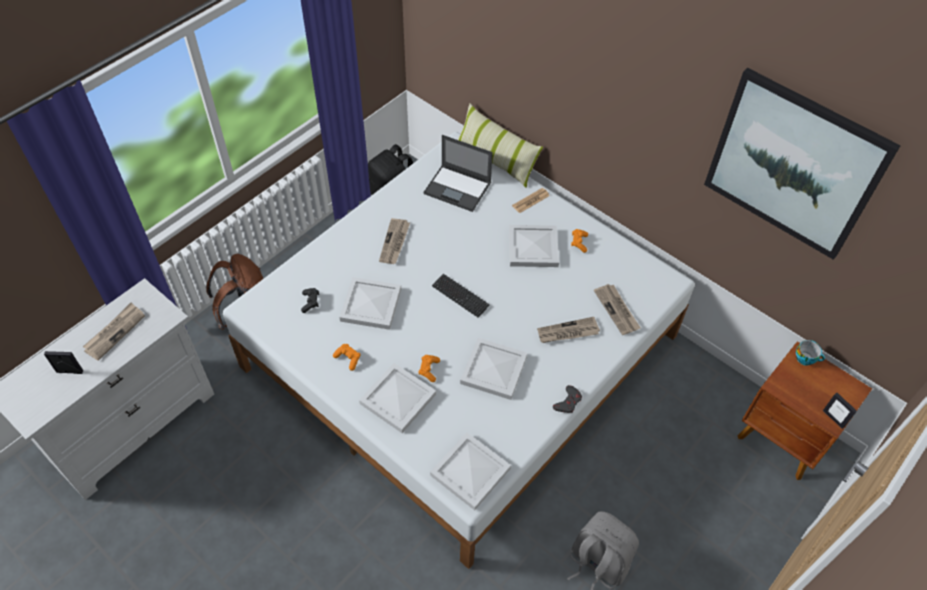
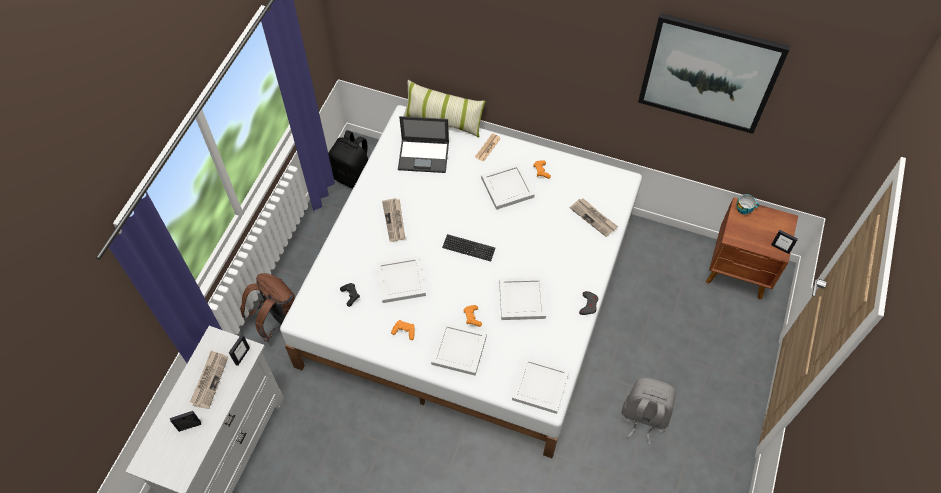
camera: 20 degrees left, 5 degrees up
newspaper [537,317,600,343] -> none
none -> picture frame [229,335,250,366]

